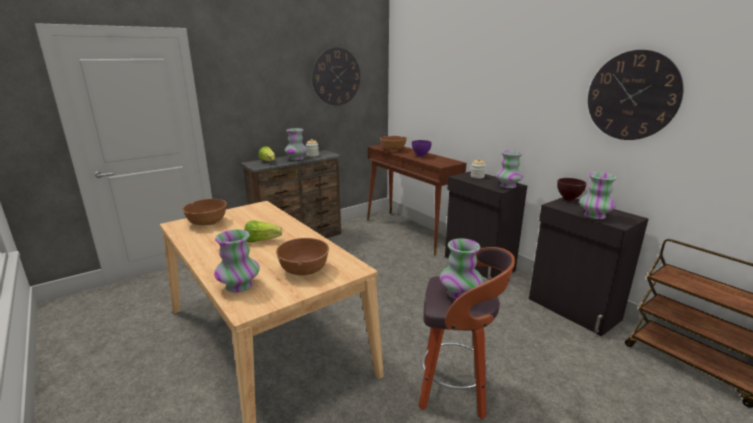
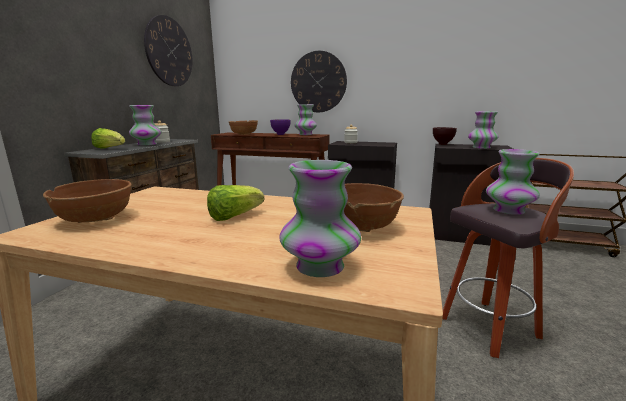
camera: 35 degrees left, 5 degrees down
vase [495,150,523,188] -> vase moved to [294,104,317,135]
wall clock [588,50,684,140] -> wall clock moved to [291,51,347,112]

